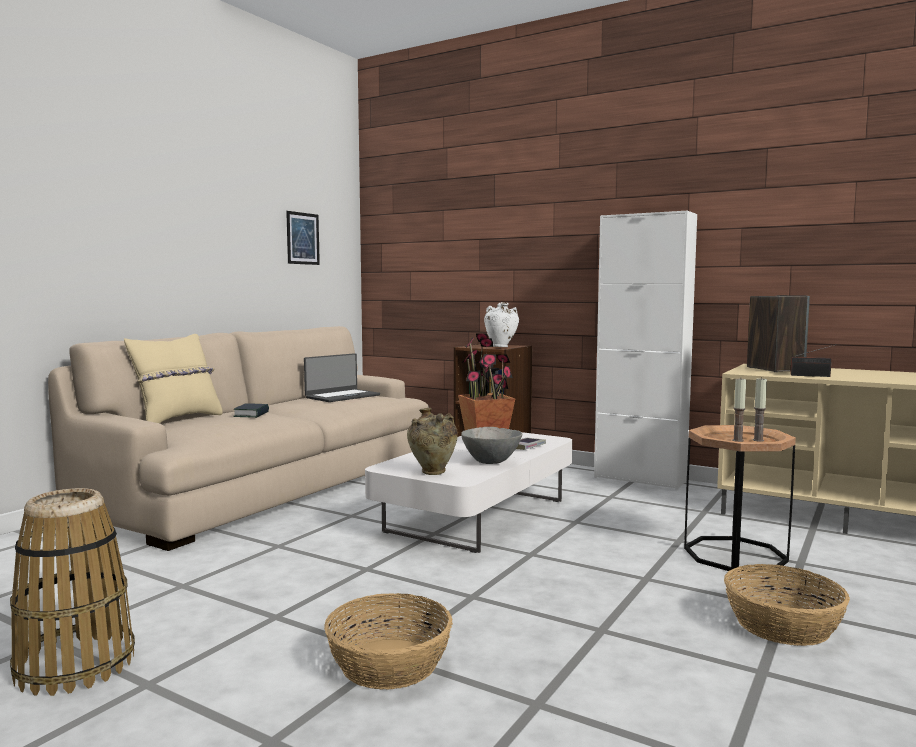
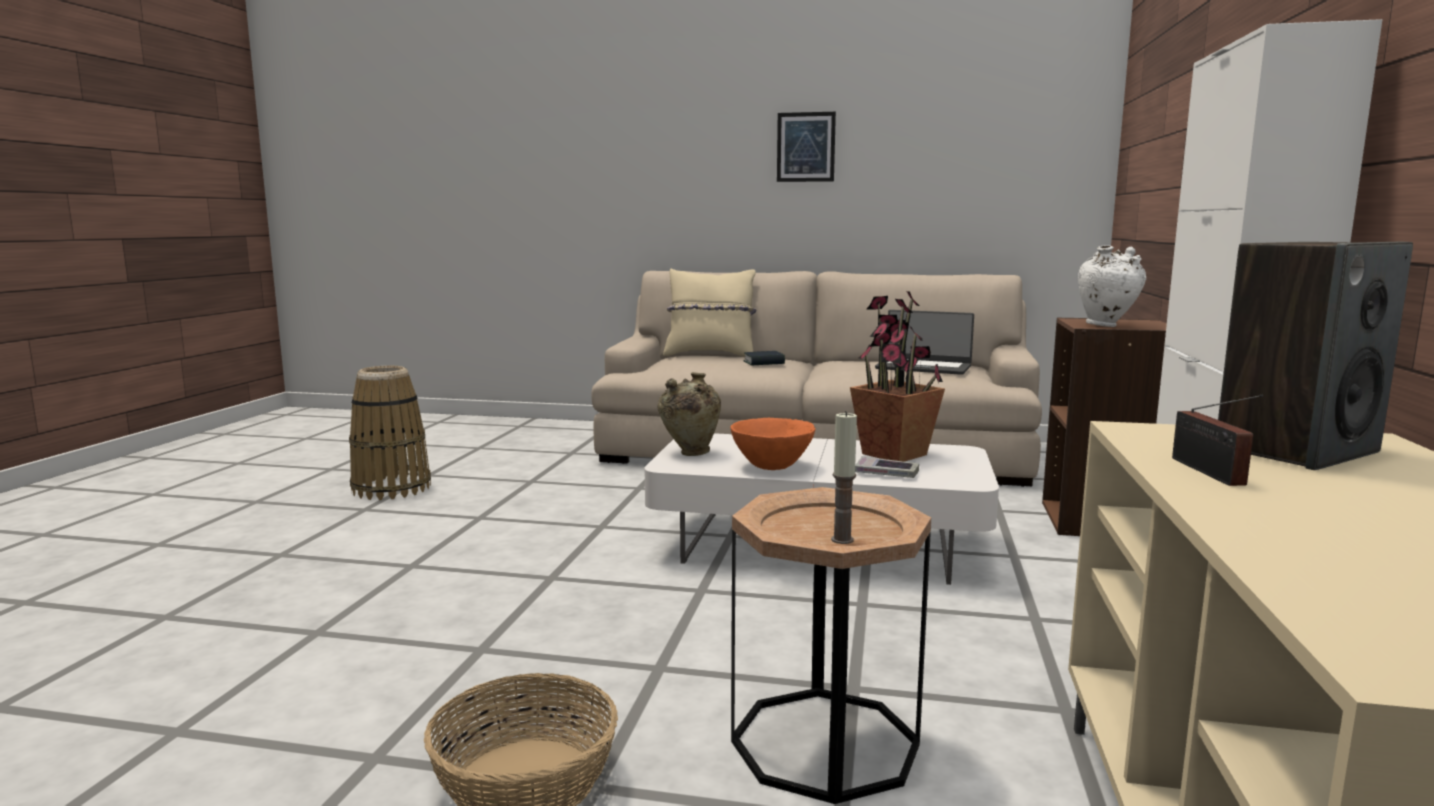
camera: 70 degrees right, 5 degrees up
picture [286,211,320,265] -> picture moved to [777,112,836,182]
basket [324,593,453,690] -> none
grey bowl [461,427,522,464] -> orange bowl [731,418,816,470]
candle [732,379,746,442] -> none

